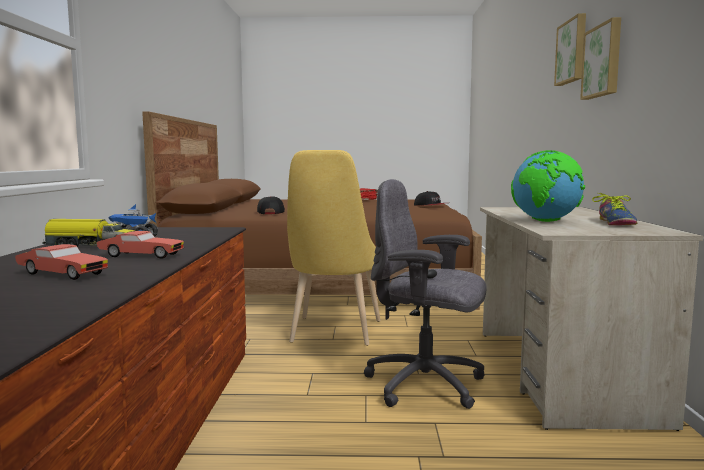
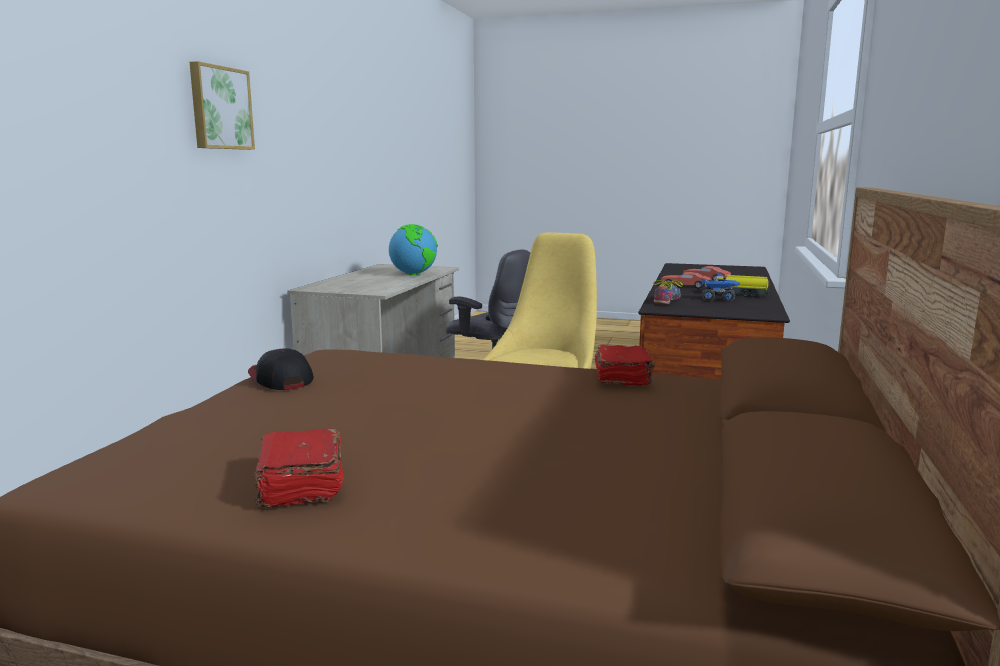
camera: 165 degrees left, 5 degrees up
cap [257,197,285,214] -> red book [594,345,655,386]
picture [580,17,621,100] -> none
shoe [592,193,637,225] -> shoe moved to [653,280,683,305]

